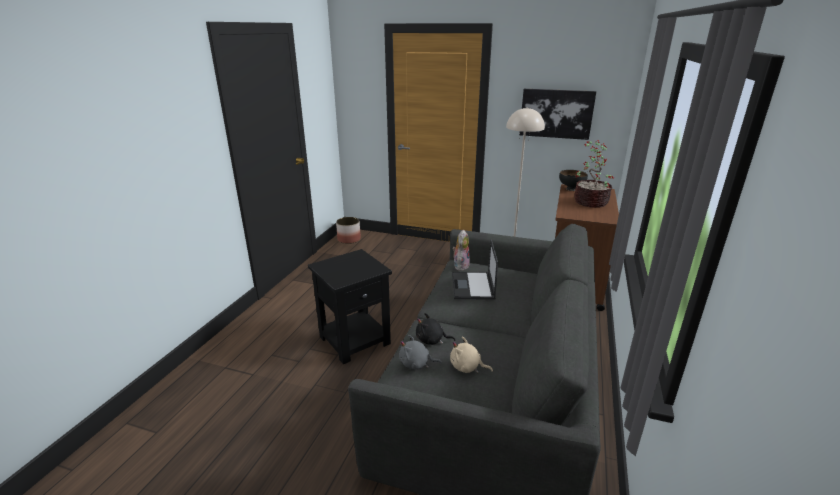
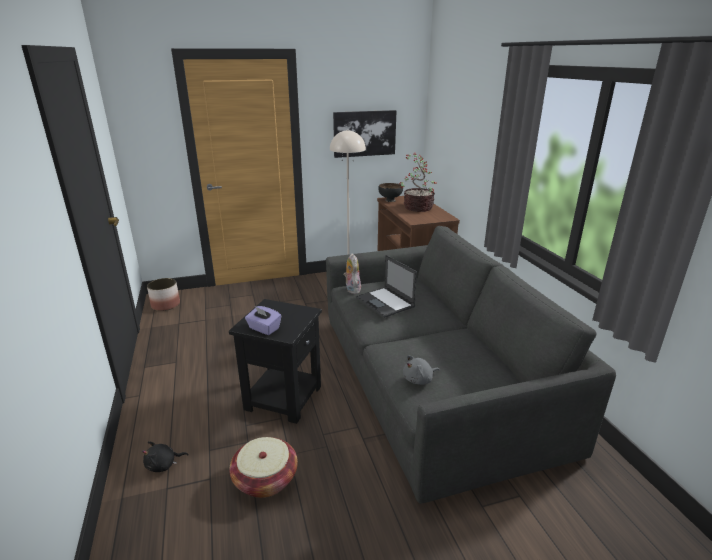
camera: 35 degrees left, 0 degrees up
black plush toy [416,313,456,345] -> black plush toy moved to [142,441,188,472]
beige plush toy [450,337,493,373] -> none
none -> basket [229,437,298,498]
none -> purple tissue box [245,306,281,335]

